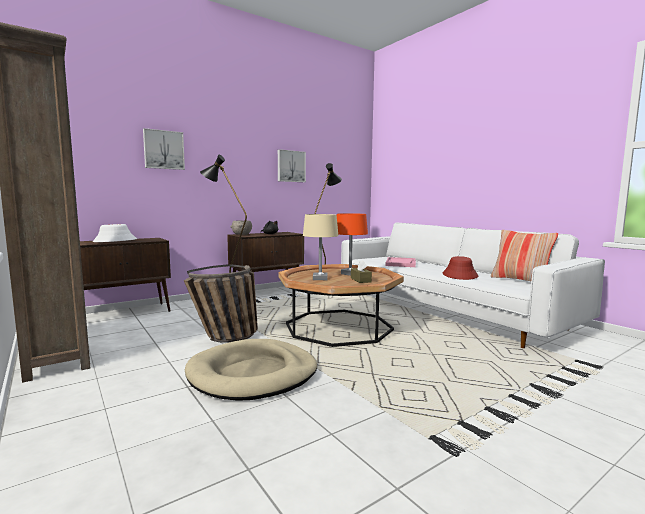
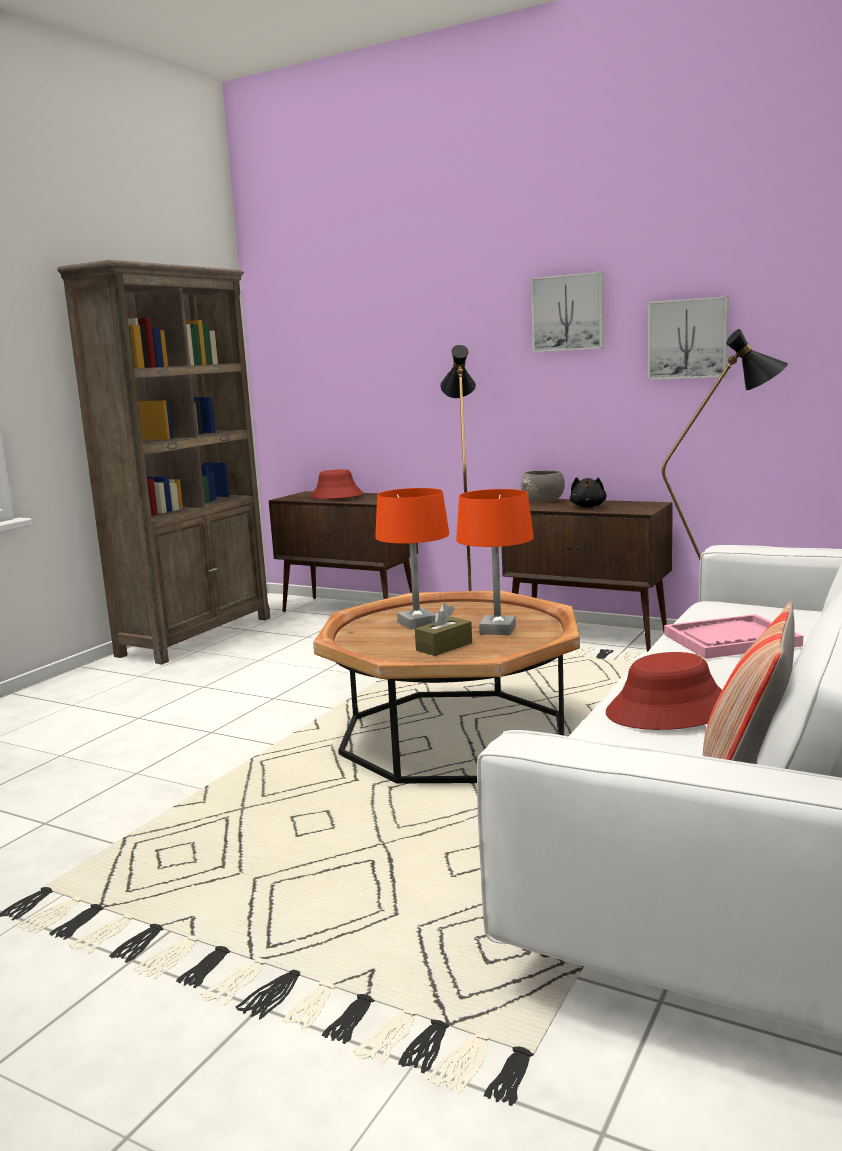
camera: 65 degrees right, 5 degrees up
white hat [93,224,137,242] -> red hat [311,469,363,499]
picture [143,128,185,170] -> picture moved to [531,272,604,352]
basket [184,264,258,343] -> none
beige dog bed [185,339,317,401] -> none
beige table lamp [303,214,338,280] -> orange table lamp [375,488,449,630]

